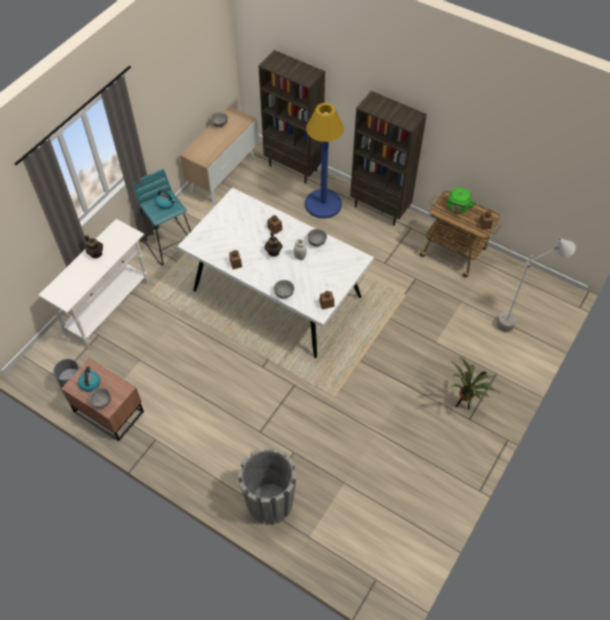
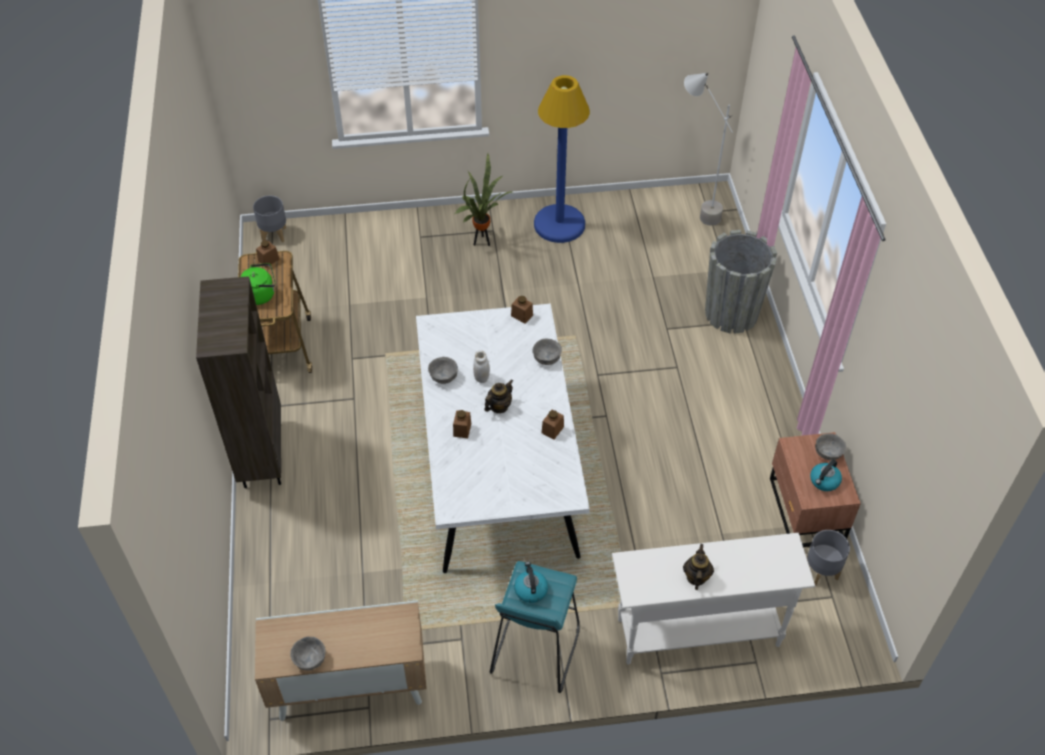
camera: 130 degrees left, 5 degrees down
brown bookcase [258,50,325,183] -> none
blue floor lamp [305,103,344,219] -> blue floor lamp moved to [534,75,590,243]
grey floor lamp [497,238,576,332] -> grey floor lamp moved to [684,73,732,226]
none -> grey planter [253,195,286,243]

